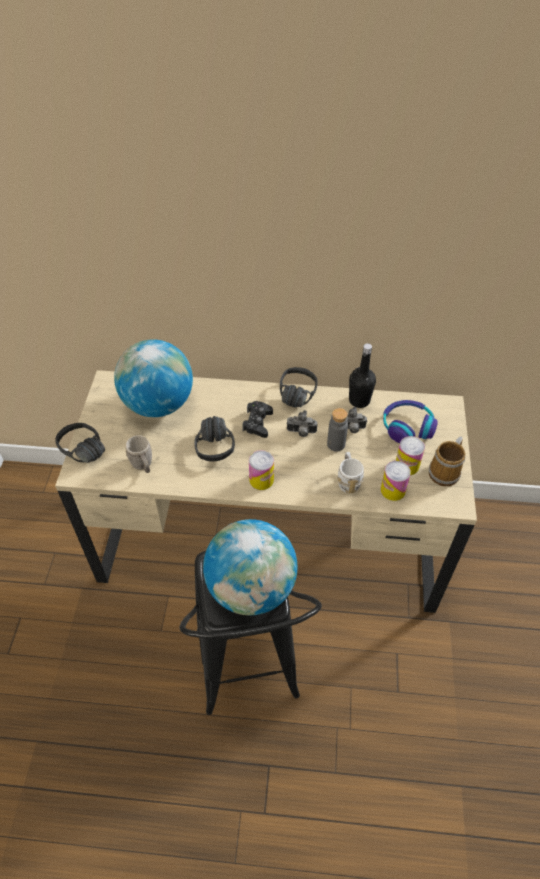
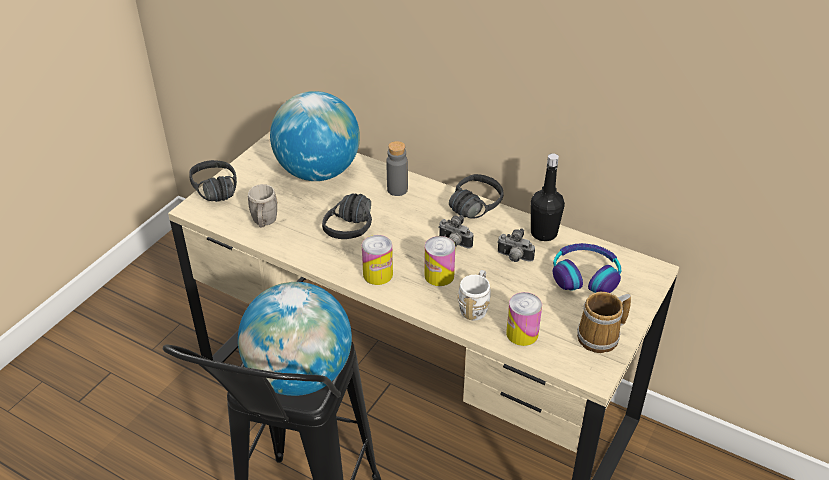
camera: 25 degrees right, 10 degrees down
black game controller [242,401,273,438] -> none
grey bottle [327,408,348,452] -> grey bottle moved to [386,141,408,196]
can [396,436,425,475] -> can moved to [424,236,455,286]

